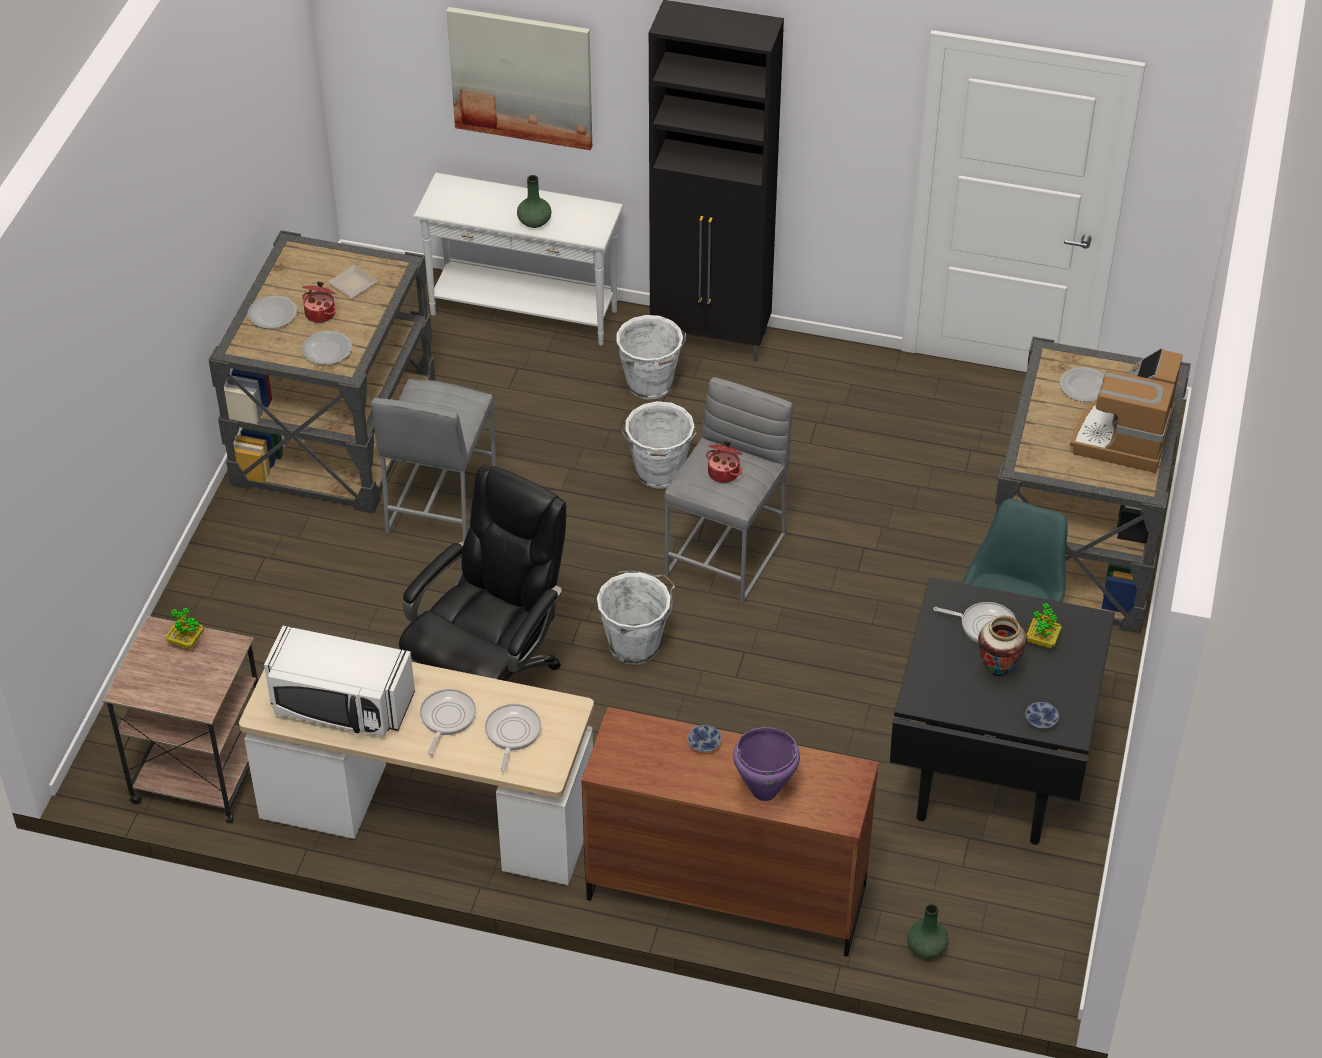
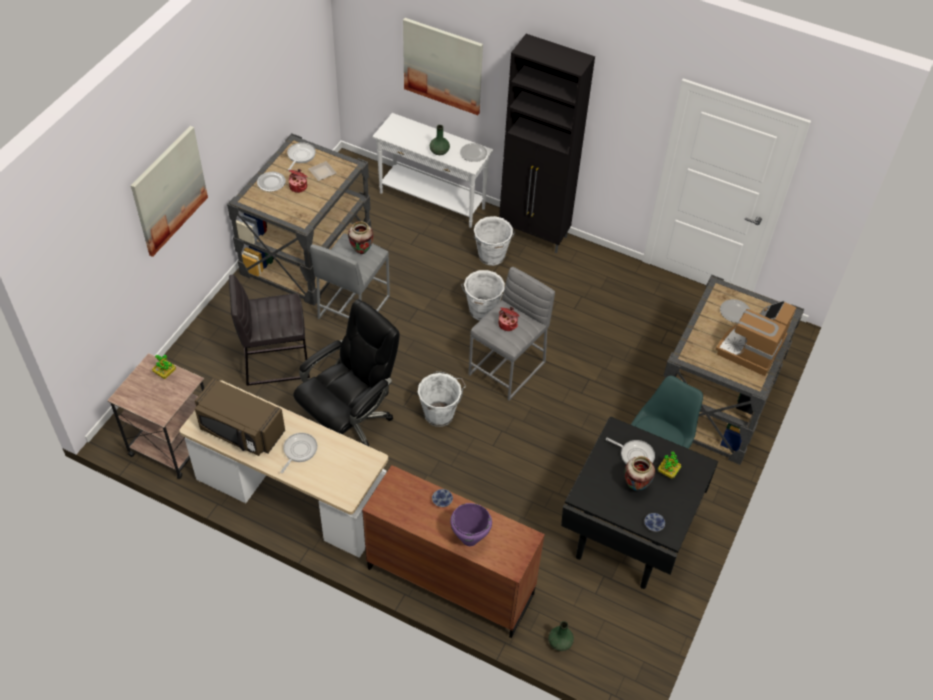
camera: 10 degrees right, 5 degrees up
white microwave [264,626,415,737] -> brown microwave [195,378,285,456]
plate [302,331,352,365] -> plate moved to [460,143,487,162]
frying pan [485,704,541,772] -> frying pan moved to [287,142,316,170]
none -> picture [131,126,208,257]
none -> grey stool [229,275,310,386]
none -> vase [348,221,374,254]

